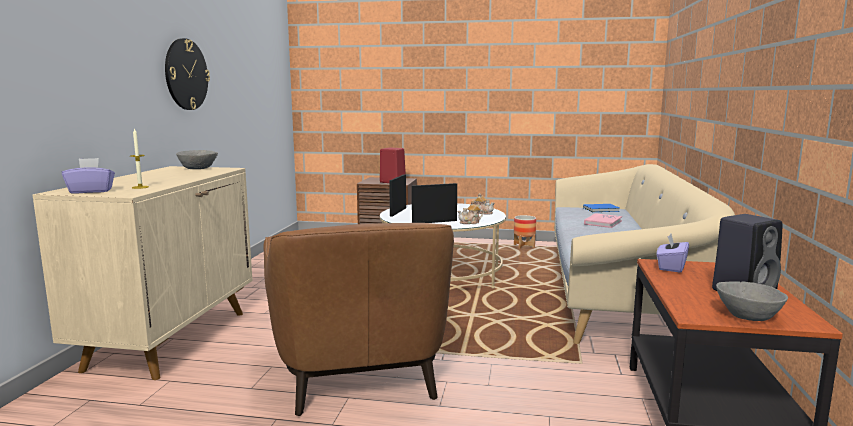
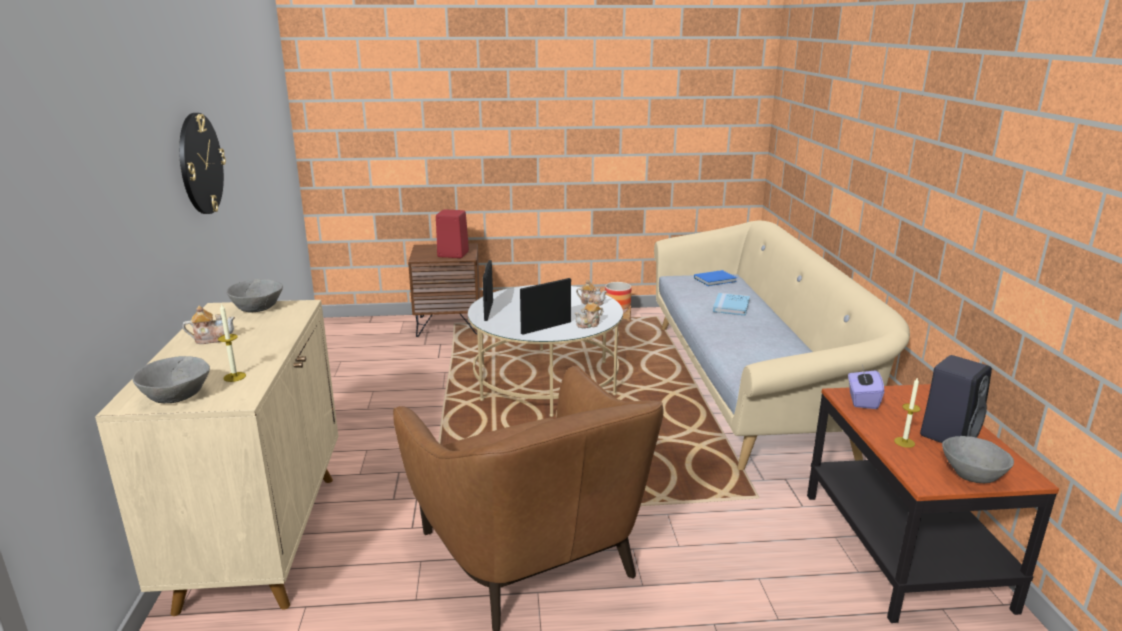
camera: 15 degrees left, 10 degrees up
purple tissue box [62,158,115,194] -> grey bowl [133,356,210,403]
pink book [584,213,622,228] -> blue book [713,293,750,316]
none -> teapot [183,306,235,344]
none -> candle [894,377,921,448]

